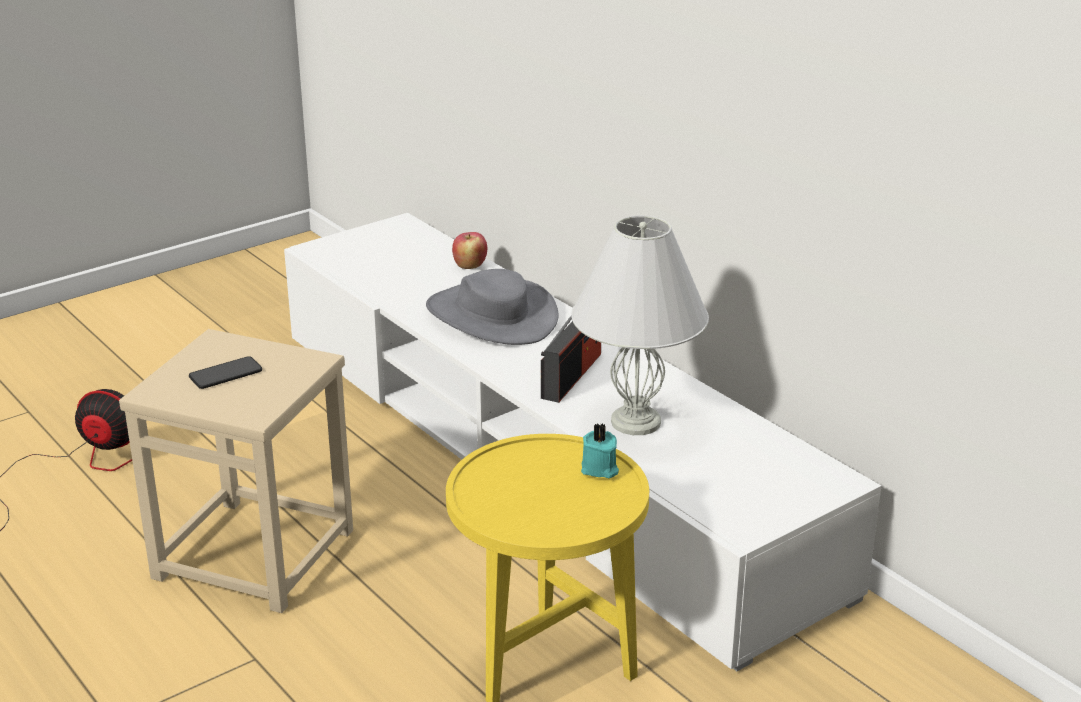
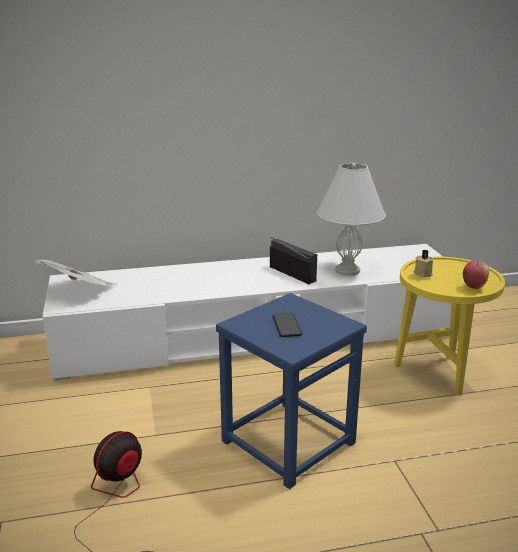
camera: 65 degrees left, 5 degrees down
beige stool [119,329,353,613] -> blue stool [216,293,367,489]
grey hat [426,269,559,345] -> none
apple [452,232,487,269] -> apple moved to [463,261,489,289]
turquoise candle [581,423,619,478] -> none
none -> newspaper [36,260,118,286]
none -> beige candle [414,250,433,277]

